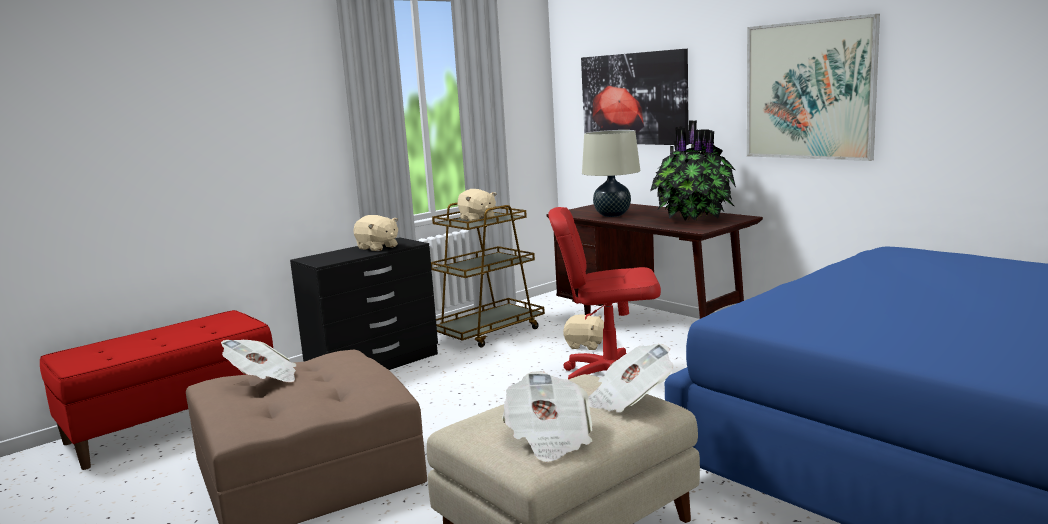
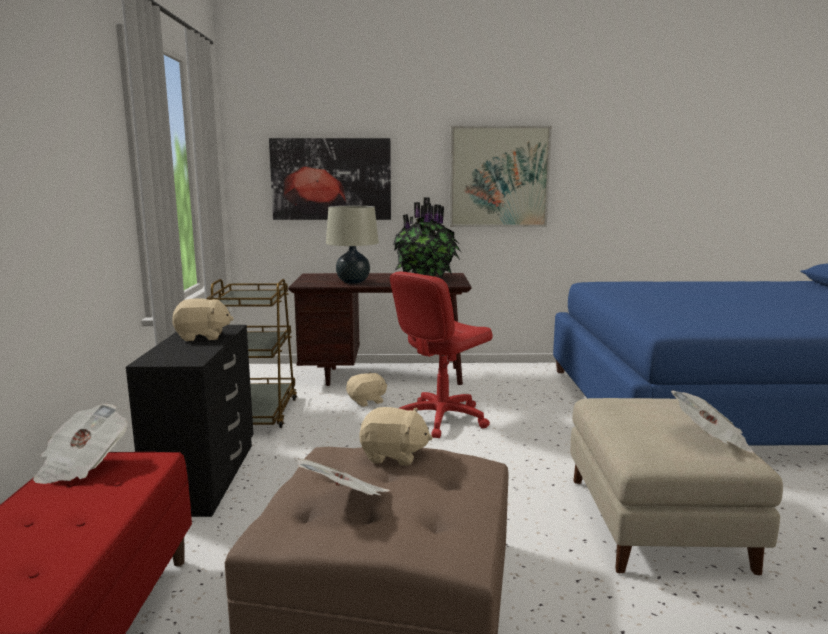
camera: 50 degrees left, 0 degrees up
beige plush toy [458,189,496,221] -> beige plush toy moved to [359,407,433,466]
newspaper [588,344,673,413] -> newspaper moved to [33,404,127,484]

